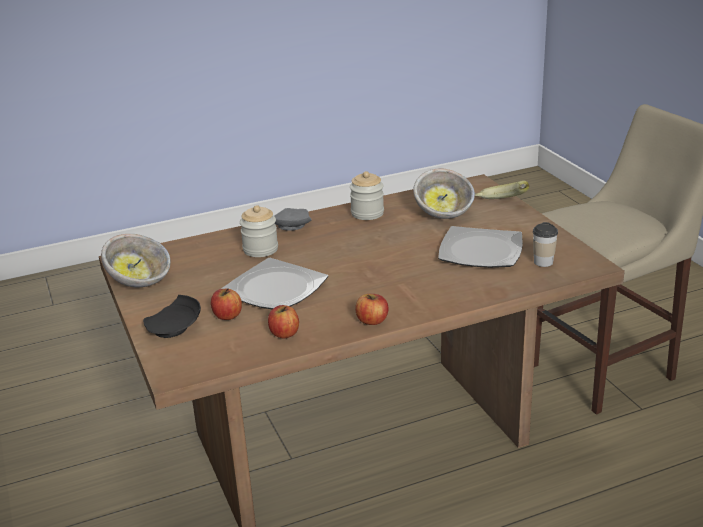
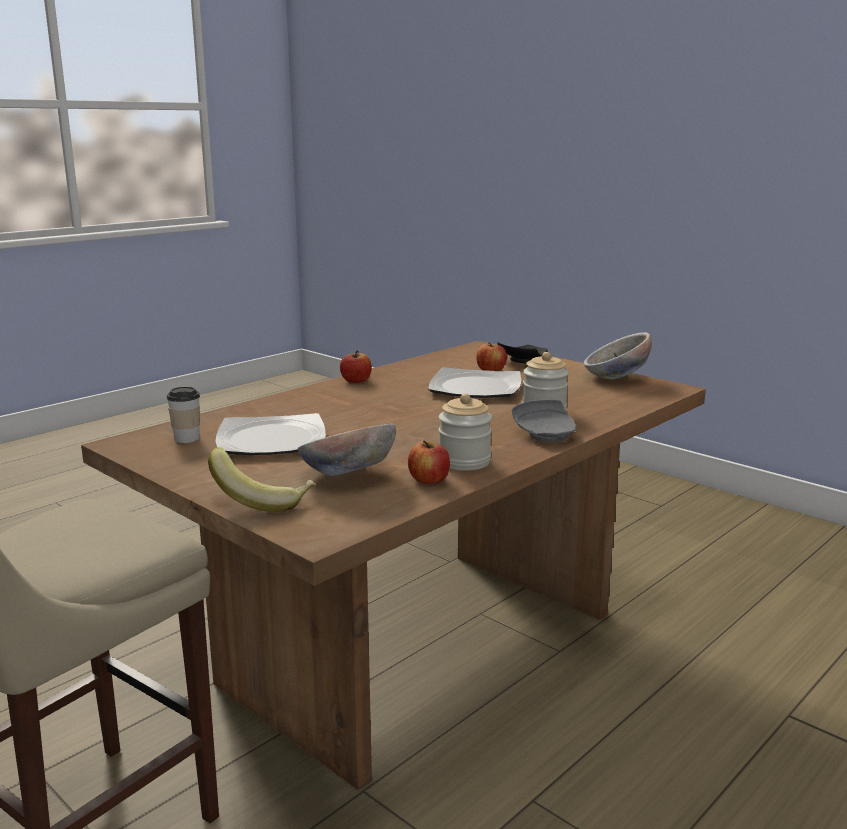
camera: 155 degrees right, 10 degrees down
apple [268,305,299,339] -> apple moved to [408,441,450,484]

